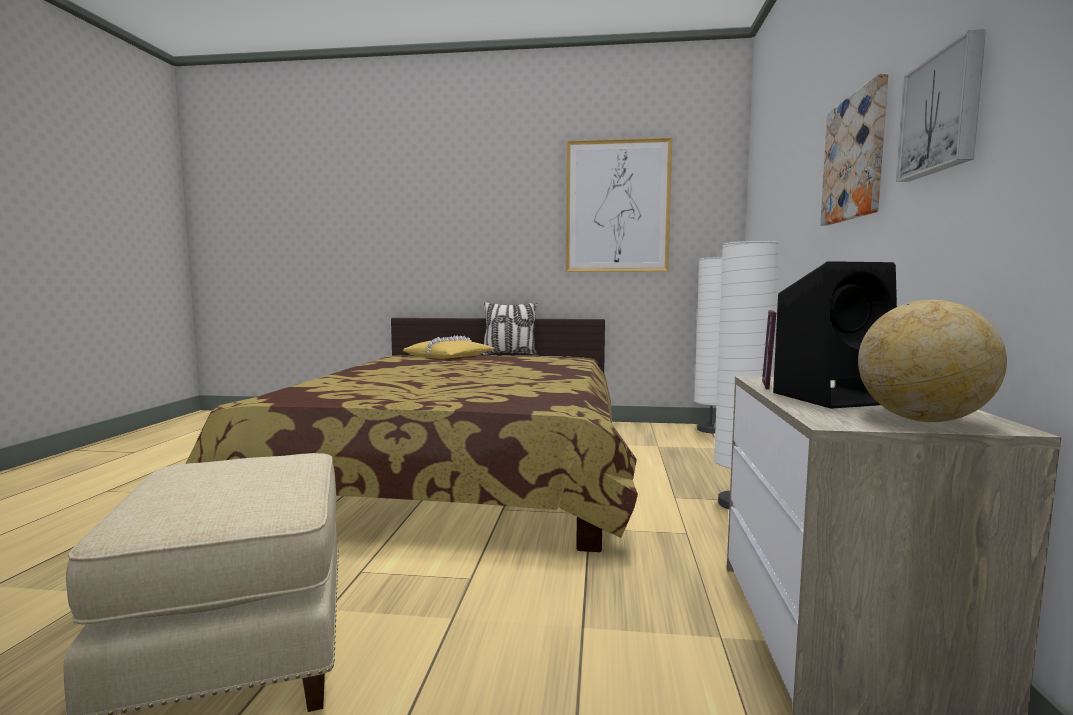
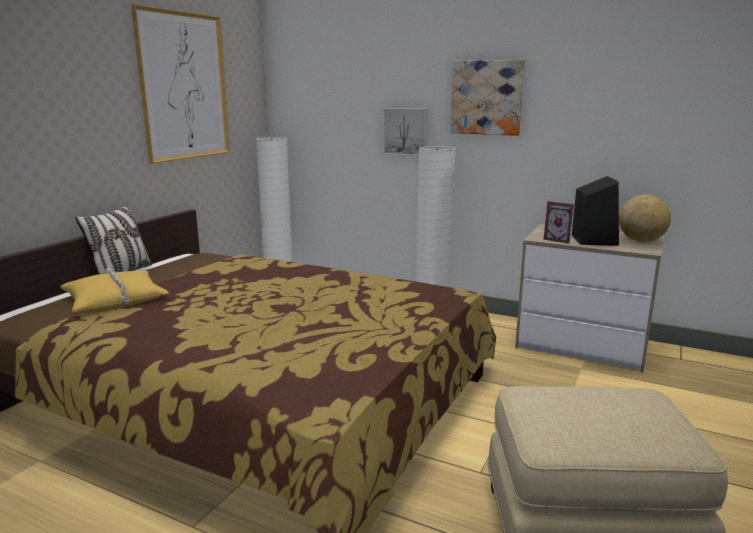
camera: 70 degrees left, 10 degrees up
picture [896,29,986,182] -> picture moved to [383,108,428,156]

